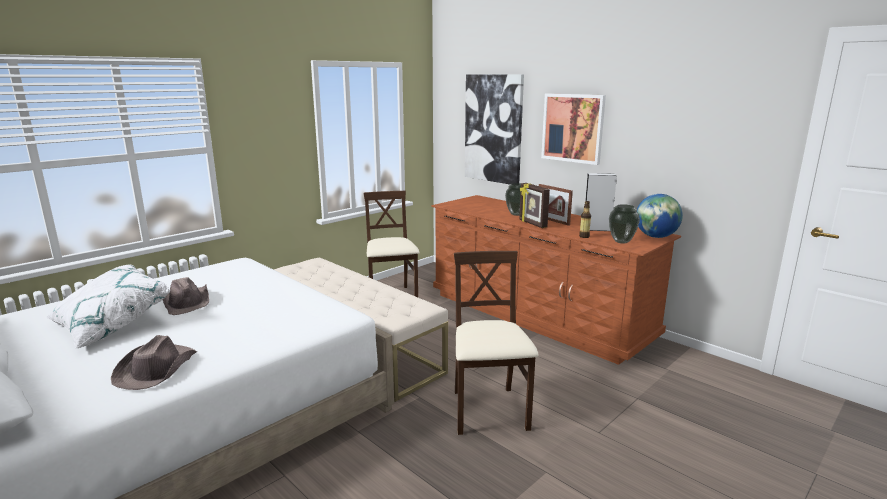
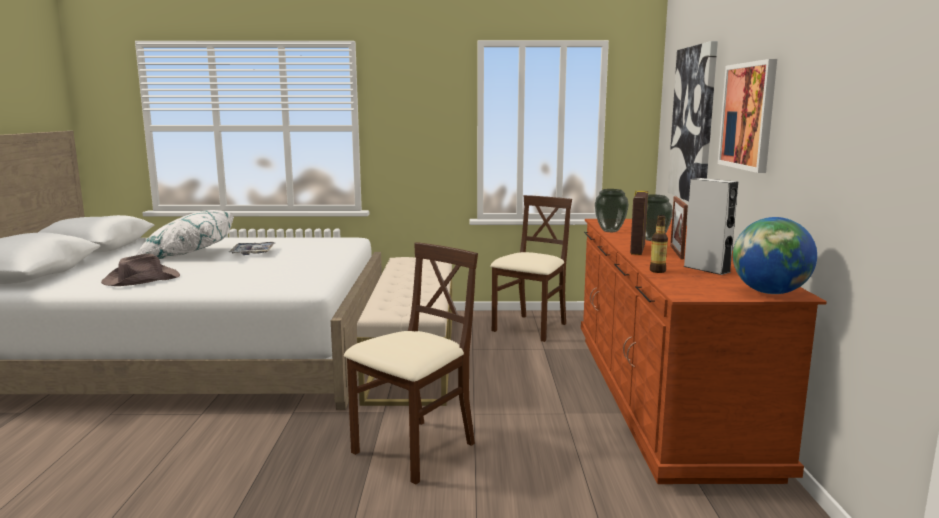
camera: 45 degrees right, 5 degrees down
brown hat [163,277,209,315] -> tray [229,242,275,255]
vase [609,204,640,244] -> vase moved to [595,189,629,232]

